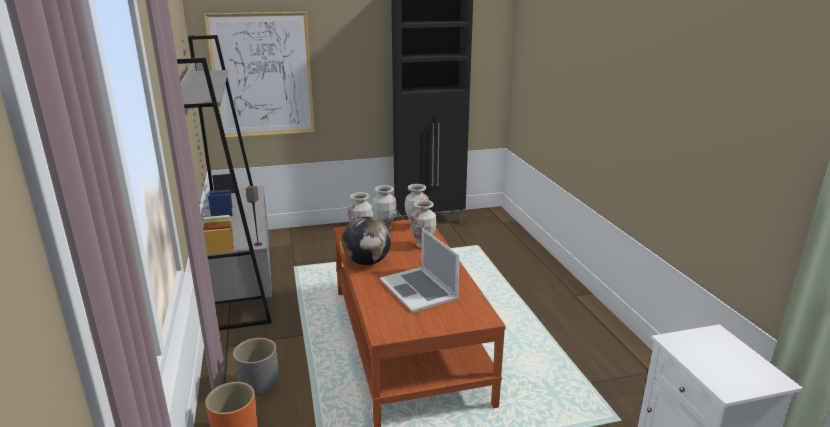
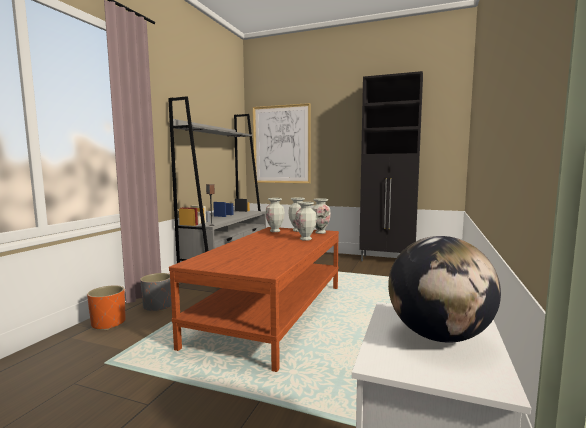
camera: 35 degrees right, 15 degrees down
globe [342,216,391,265] -> globe moved to [388,236,501,343]
laptop [380,228,460,313] -> none

